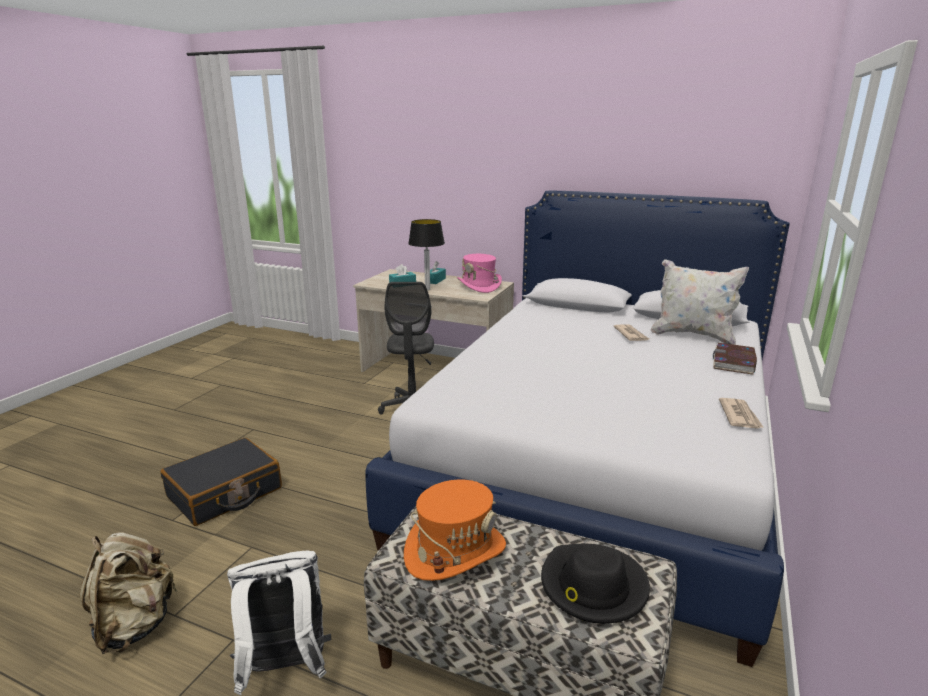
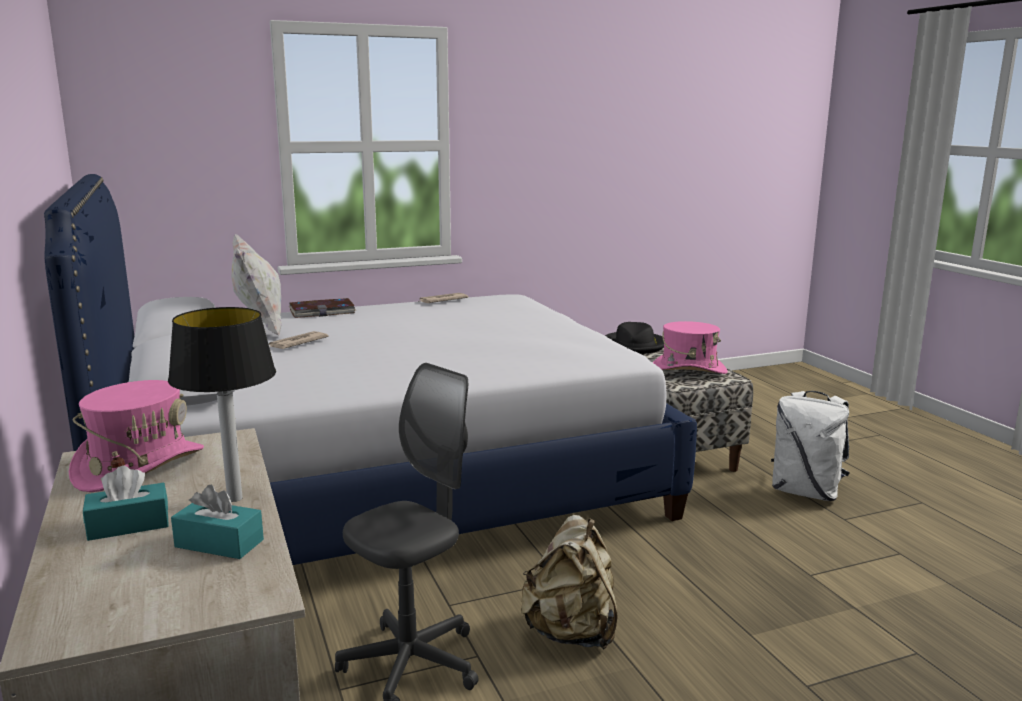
camera: 135 degrees left, 5 degrees down
beige backpack [80,532,178,654] -> beige backpack moved to [521,515,617,650]
black suitcase [160,438,282,526] -> none
orange hat [404,480,506,581] -> pink hat [653,321,728,374]

